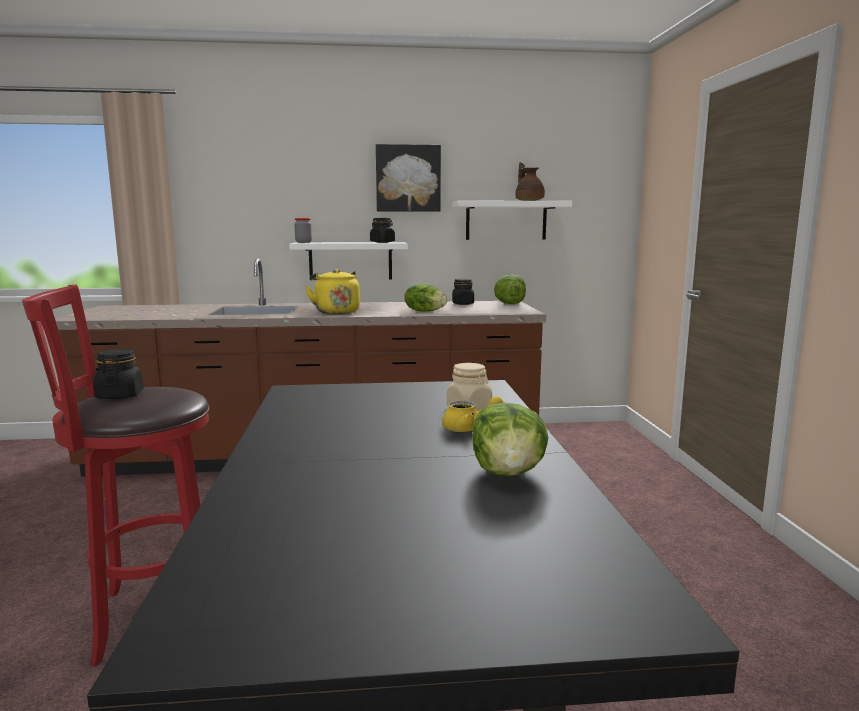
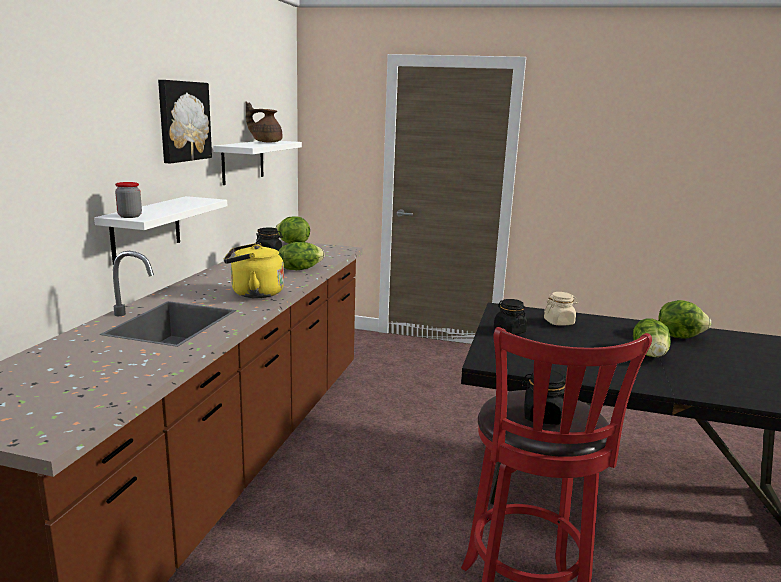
camera: 70 degrees left, 5 degrees up
black jar [370,218,395,243] -> black jar moved to [494,299,527,335]
yellow teapot [442,396,503,432] -> none
none -> lettuce [633,318,671,357]

